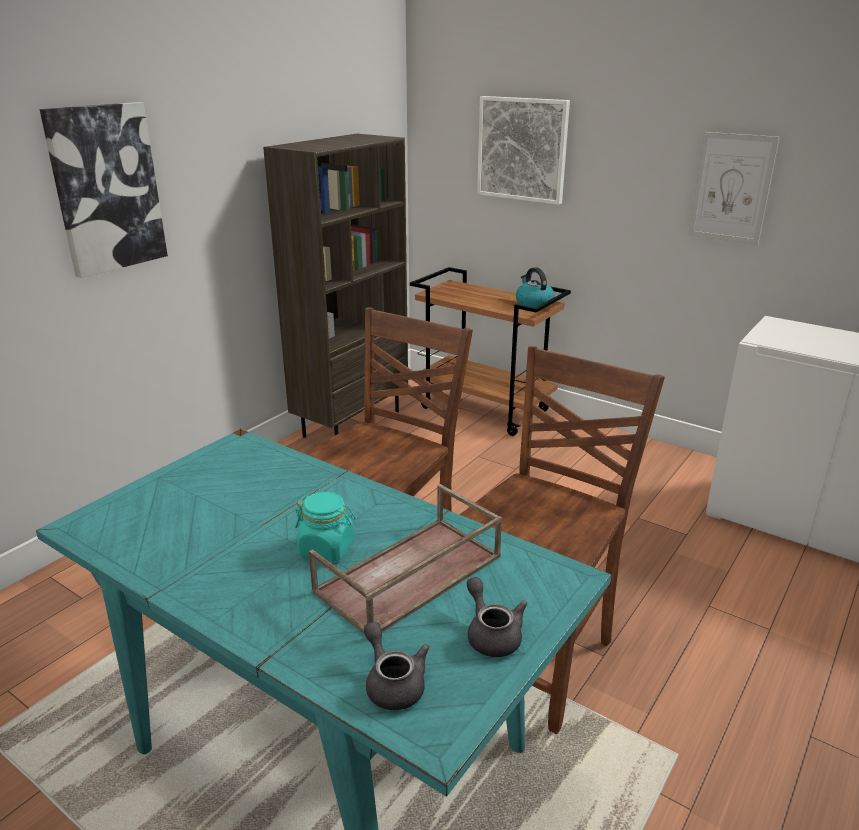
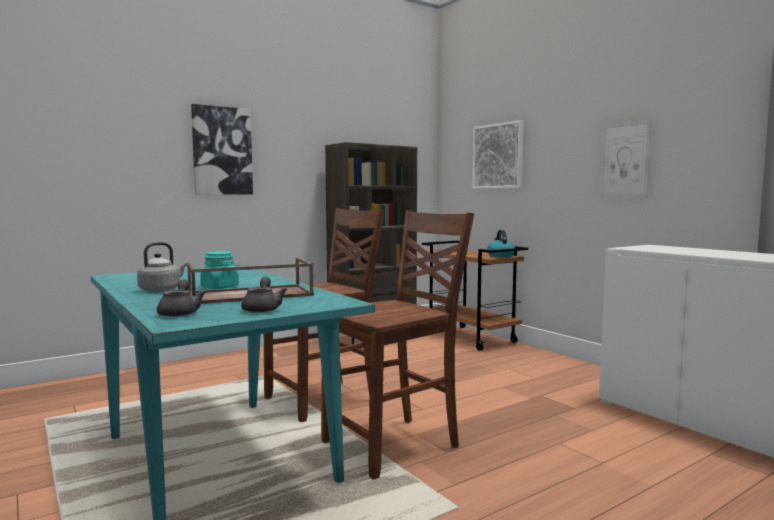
camera: 20 degrees right, 20 degrees down
none -> grey kettle [137,242,188,292]

